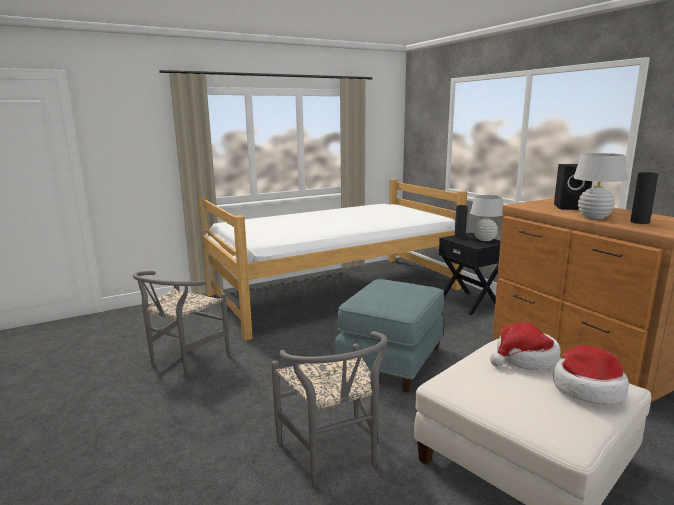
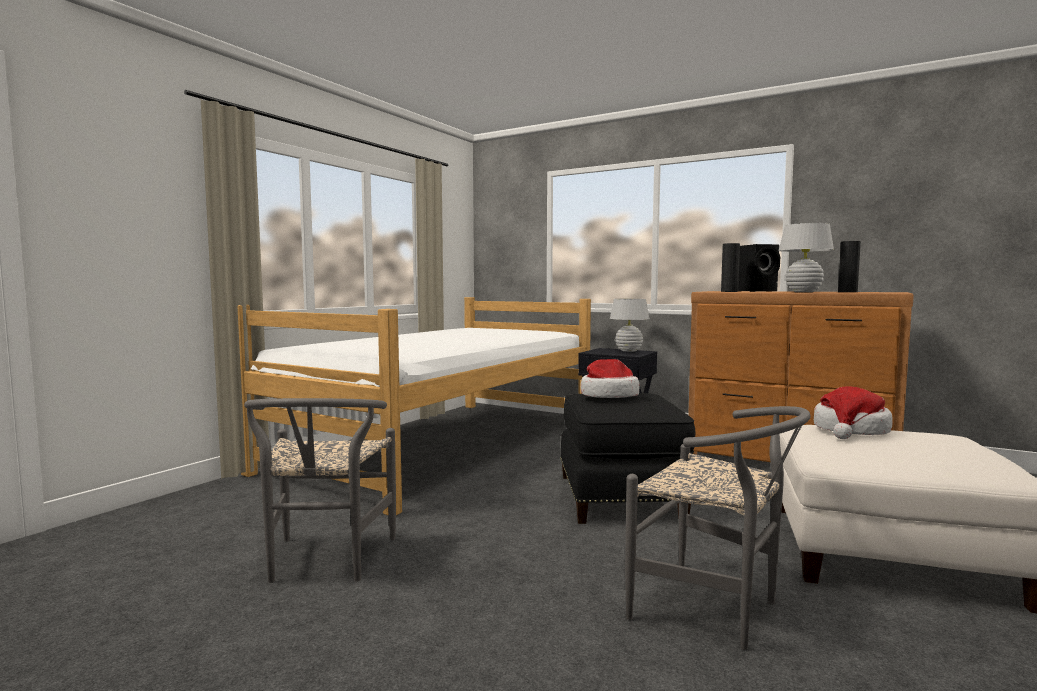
camera: 30 degrees left, 10 degrees down
blue ottoman [334,279,444,393] -> black ottoman [560,393,695,524]
black vase [454,205,468,239] -> black vase moved to [721,243,740,292]
hat [553,346,629,405] -> hat moved to [581,359,640,398]

